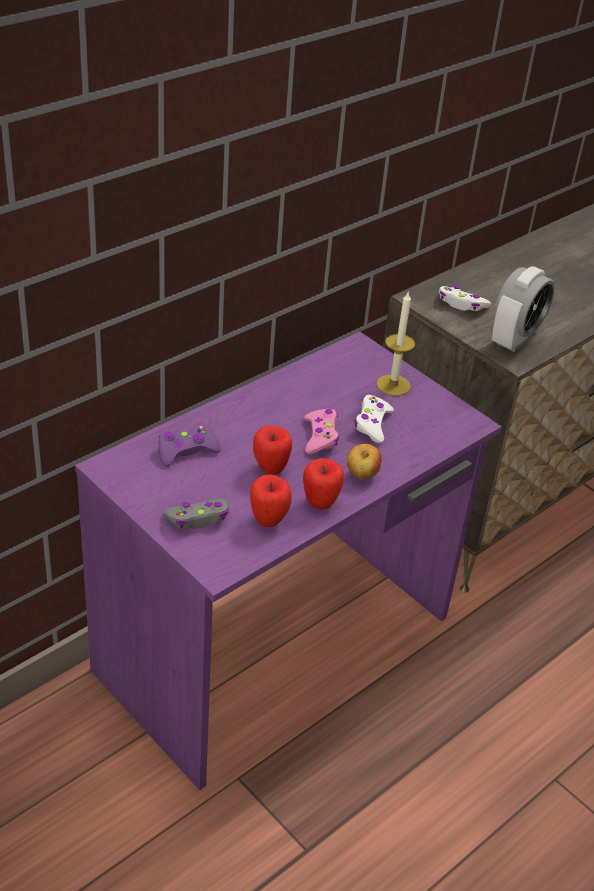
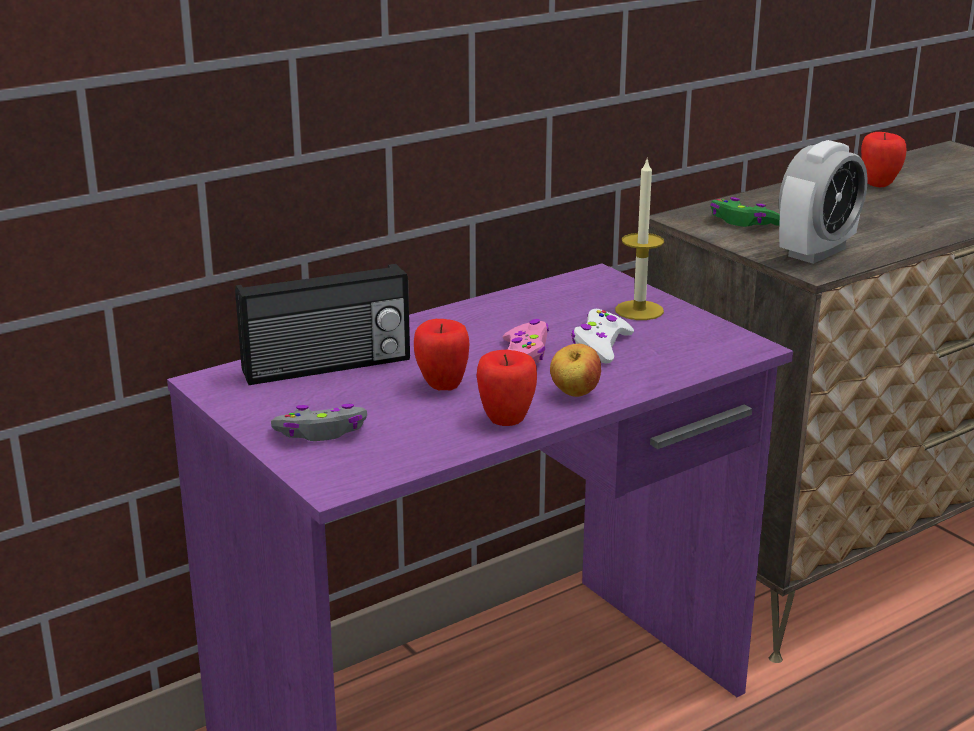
camera: 10 degrees right, 15 degrees down
purple game controller [159,423,221,466] -> radio [235,264,410,385]
apple [250,474,292,527] -> apple moved to [861,132,906,187]
white game controller [439,285,491,311] -> green game controller [710,197,780,227]

